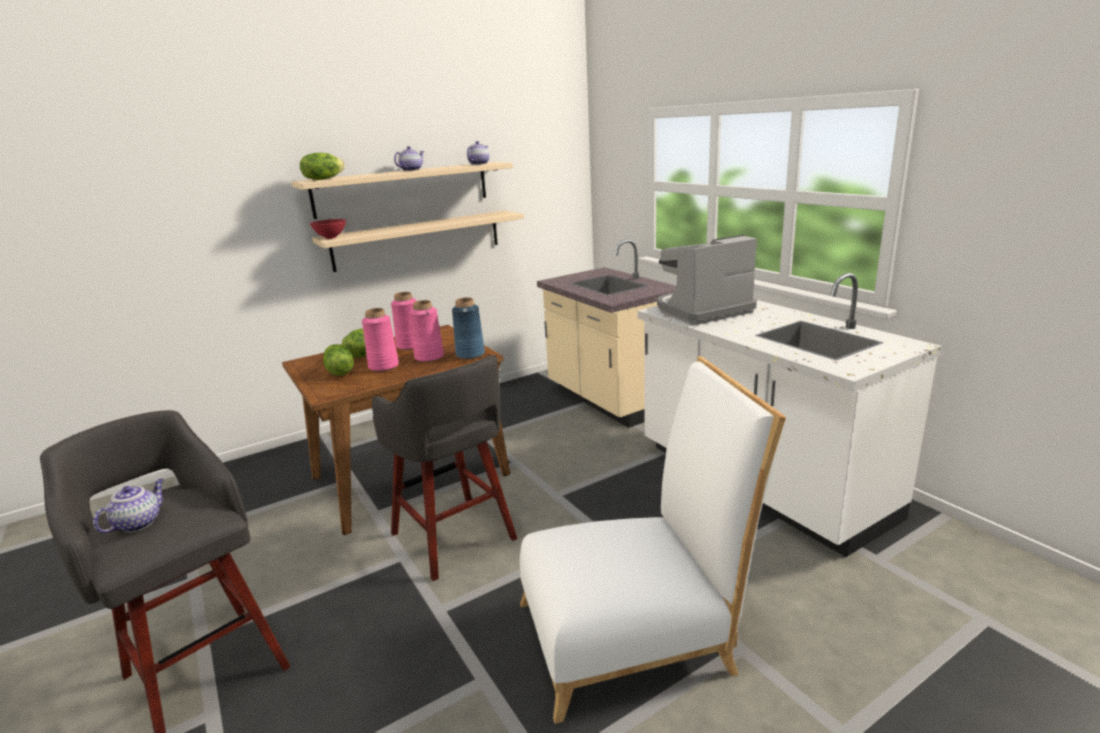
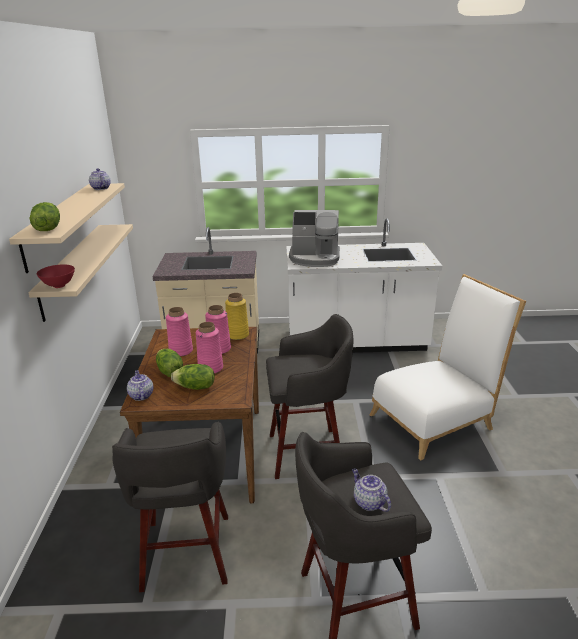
camera: 60 degrees left, 5 degrees up
teapot [394,146,424,171] -> teapot moved to [127,370,153,401]
blue vase [452,298,485,359] -> yellow vase [225,293,249,340]
white chair [520,356,786,724] -> white chair turned 45 degrees clockwise [369,274,526,460]
coffee machine [657,235,757,325] -> coffee machine turned 90 degrees counterclockwise [289,210,340,267]
none -> grey stool [112,421,228,592]

